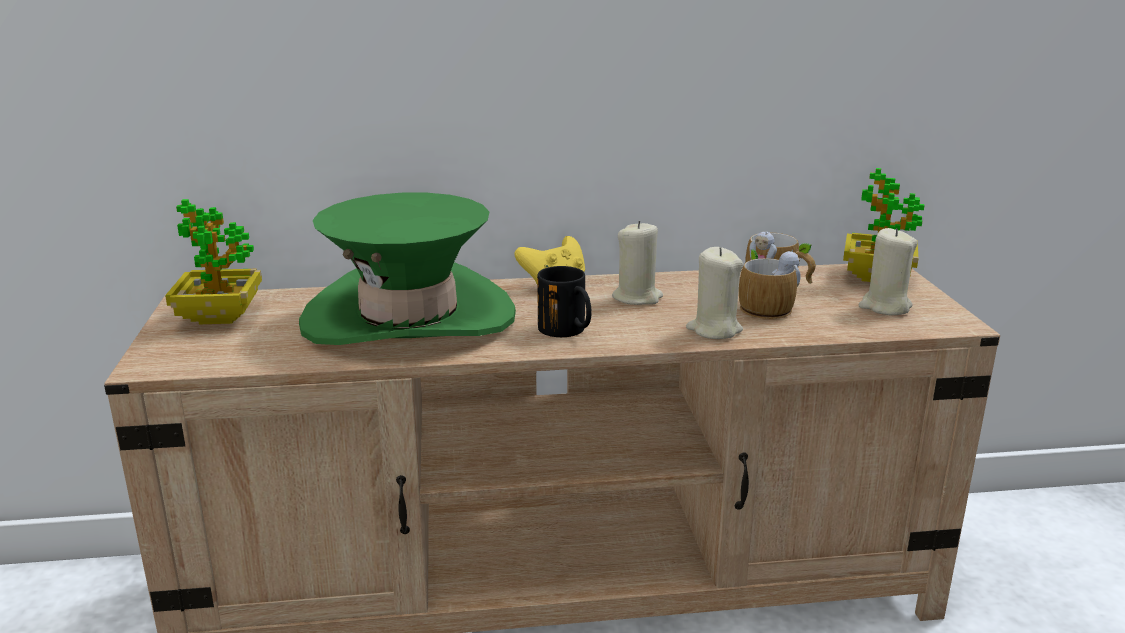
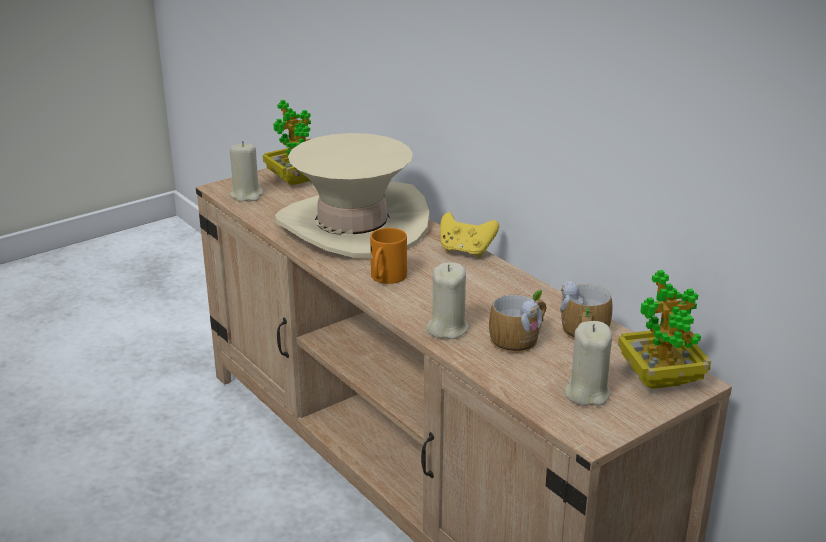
camera: 60 degrees right, 5 degrees up
green hat [299,193,516,345] -> beige hat [275,133,430,258]
black mug [537,266,592,337] -> orange mug [370,228,407,284]
beige candle [612,221,663,305] -> beige candle moved to [230,141,263,202]

